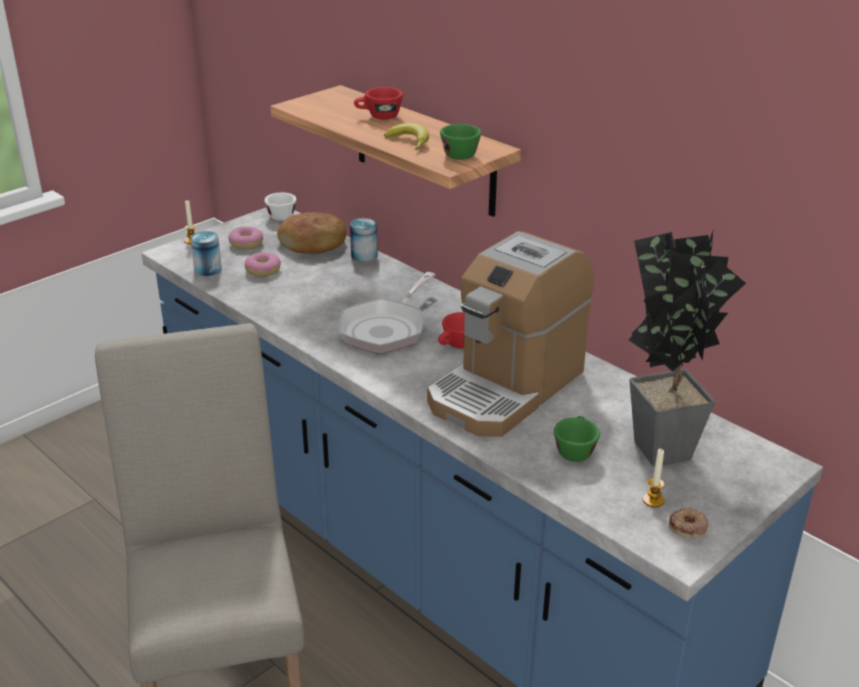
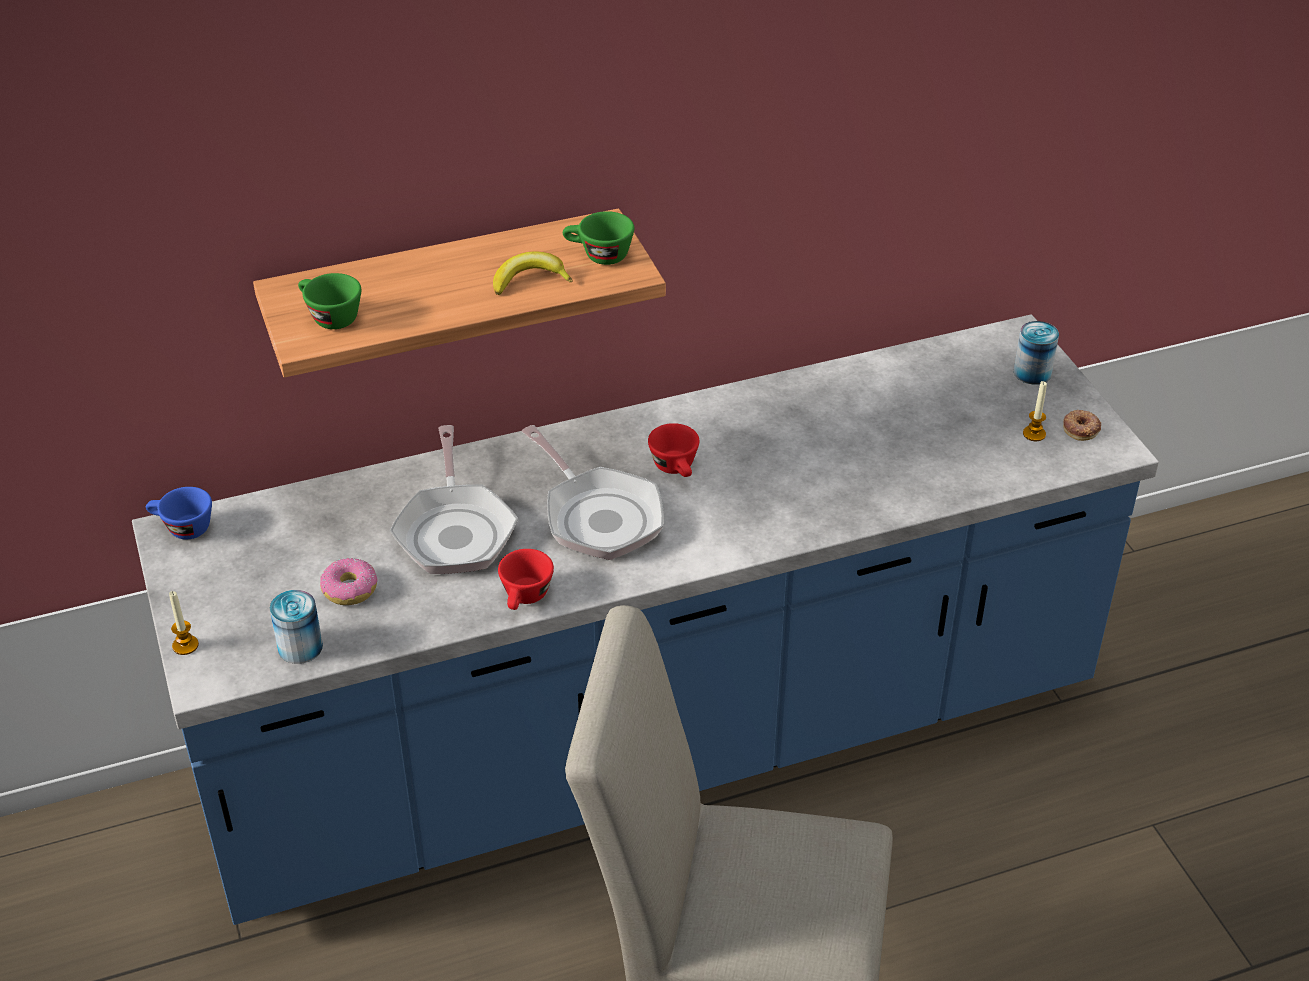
camera: 65 degrees left, 10 degrees up
donut [228,226,263,249] -> none
white cup [264,192,296,221] -> blue cup [146,487,212,539]
bread [277,212,346,254] -> none
can [350,218,378,262] -> can moved to [1014,321,1059,385]
red cup [354,87,403,119] -> red cup moved to [498,549,554,610]
coffee machine [427,231,595,437] -> none
green cup [554,416,600,462] -> green cup moved to [298,273,361,329]
potted plant [629,231,746,466] -> none
none -> frying pan [390,425,518,574]

